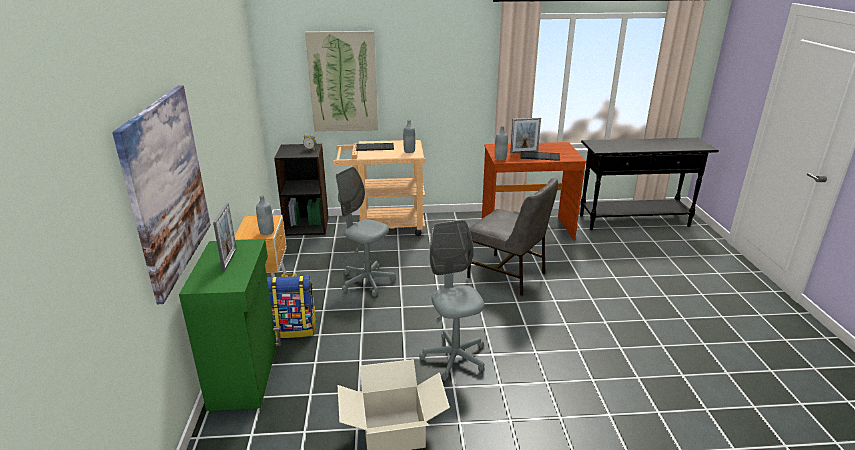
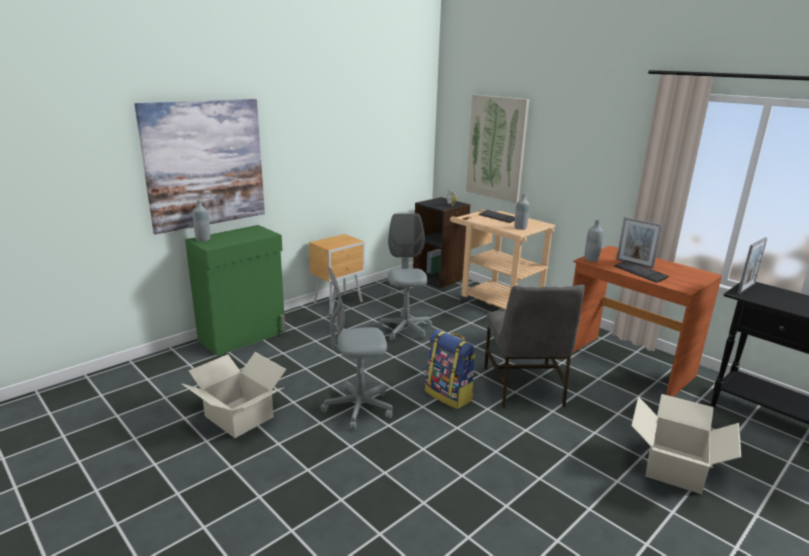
camera: 50 degrees right, 5 degrees down
picture frame [213,202,237,272] -> picture frame moved to [738,237,768,294]
grey bottle [256,195,274,235] -> grey bottle moved to [193,200,210,242]
backpack [267,273,317,338] -> backpack moved to [425,330,476,409]
grey office chair [419,220,485,381] -> grey office chair turned 135 degrees counterclockwise [321,267,393,430]
none -> cardboard box [632,394,741,494]

